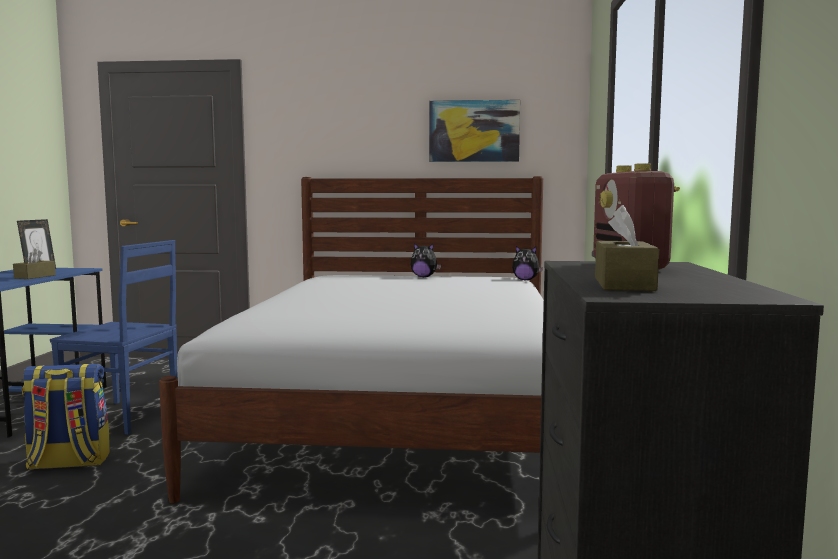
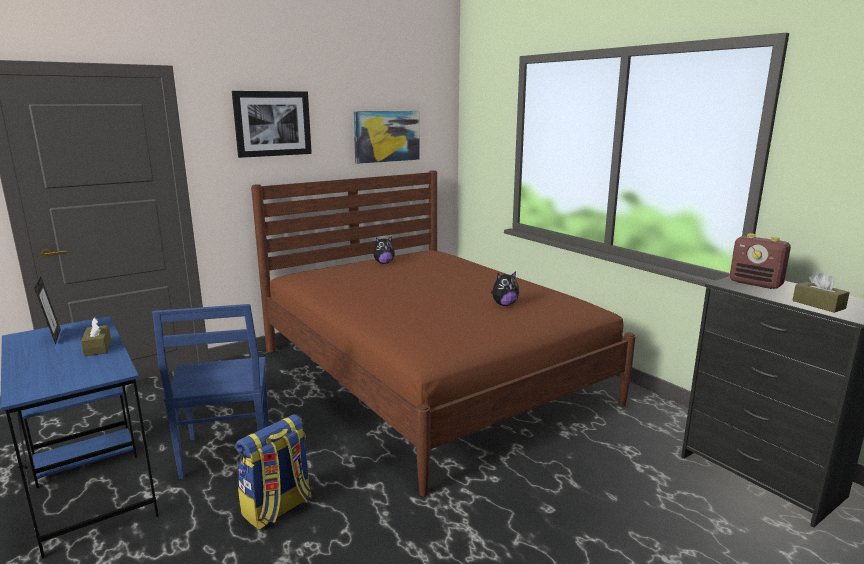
camera: 40 degrees left, 10 degrees up
blue chair [50,240,178,435] -> blue chair turned 105 degrees clockwise [152,304,269,479]
white bed [159,176,544,503] -> brown bed [251,170,636,497]
plush toy [512,246,543,280] -> plush toy moved to [491,272,519,306]
none -> picture [232,91,312,158]

